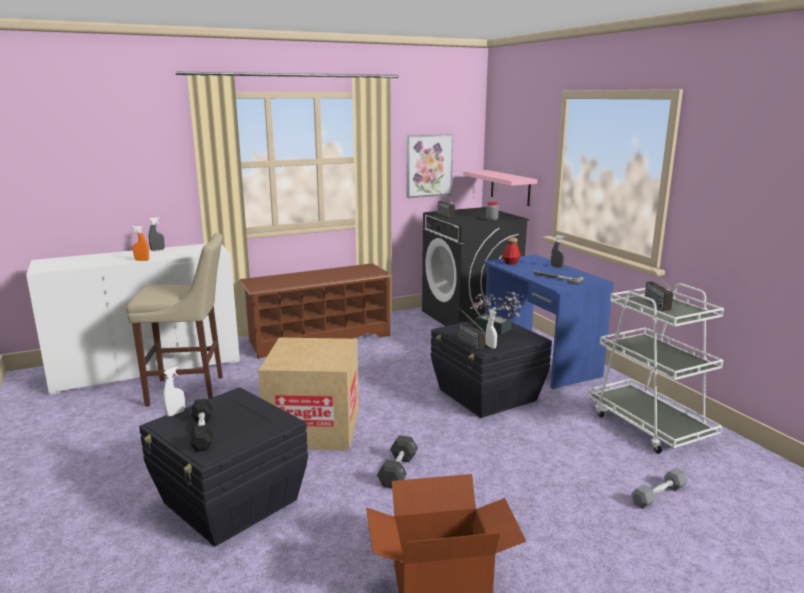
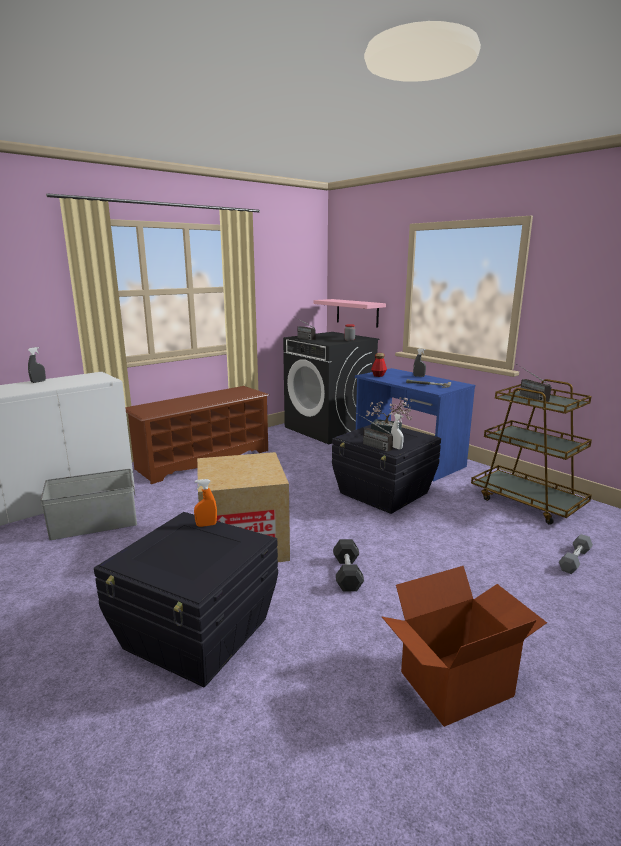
camera: 15 degrees left, 0 degrees up
beige stool [126,233,223,407] -> grey storage box [40,469,137,540]
orange spray bottle [132,226,149,261] -> orange spray bottle moved to [194,479,217,527]
white spray bottle [163,366,185,417] -> none
black dumbbell [189,399,213,452] -> none
picture [407,134,453,198] -> none
white cart [587,283,724,454] -> brown cart [471,379,592,525]

